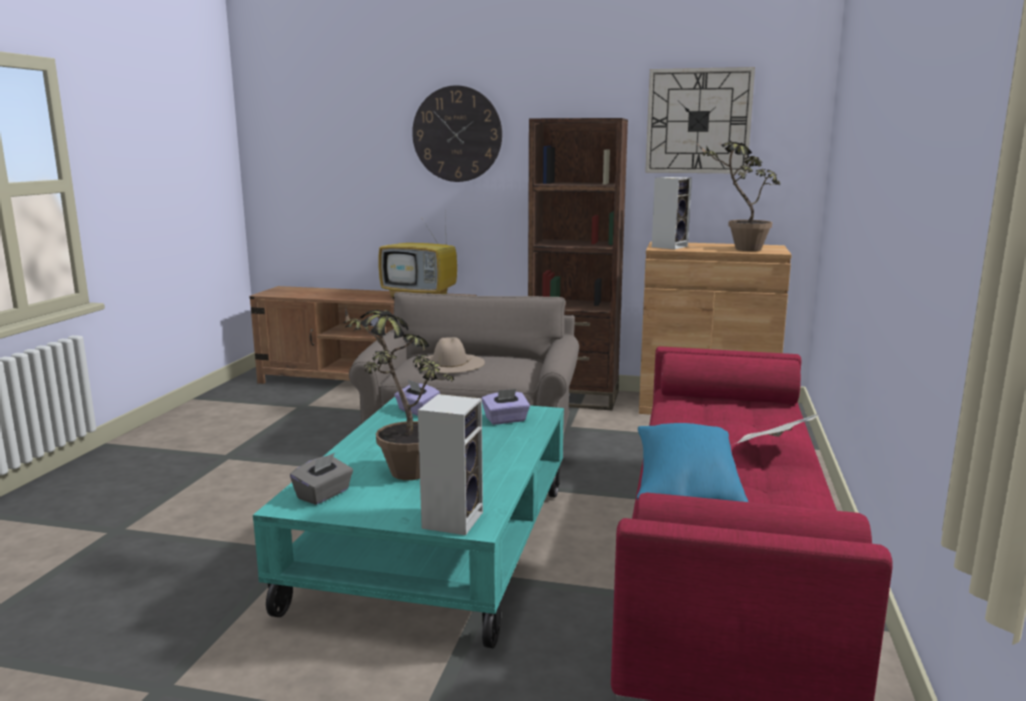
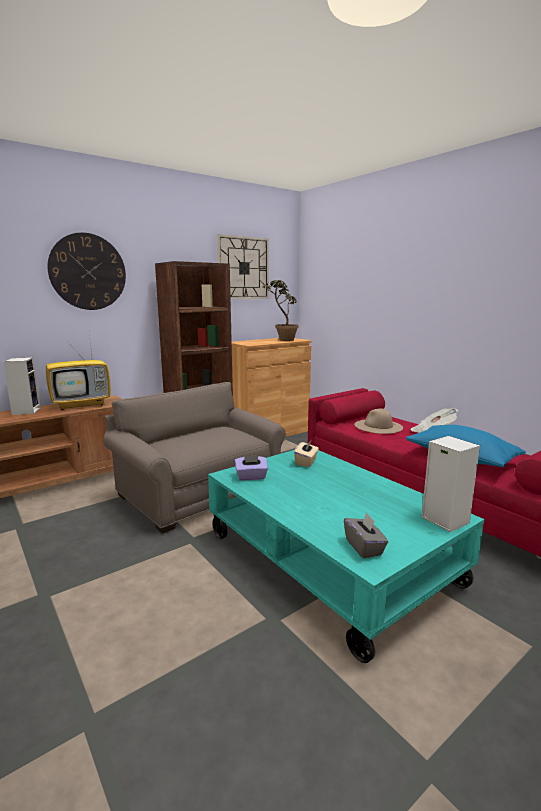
camera: 50 degrees left, 0 degrees up
potted plant [343,305,454,480] -> none
beige hat [415,337,485,373] -> beige hat moved to [354,408,403,434]
purple tissue box [482,389,530,425] -> beige tissue box [294,440,319,467]
speaker [652,177,692,249] -> speaker moved to [3,358,41,415]

